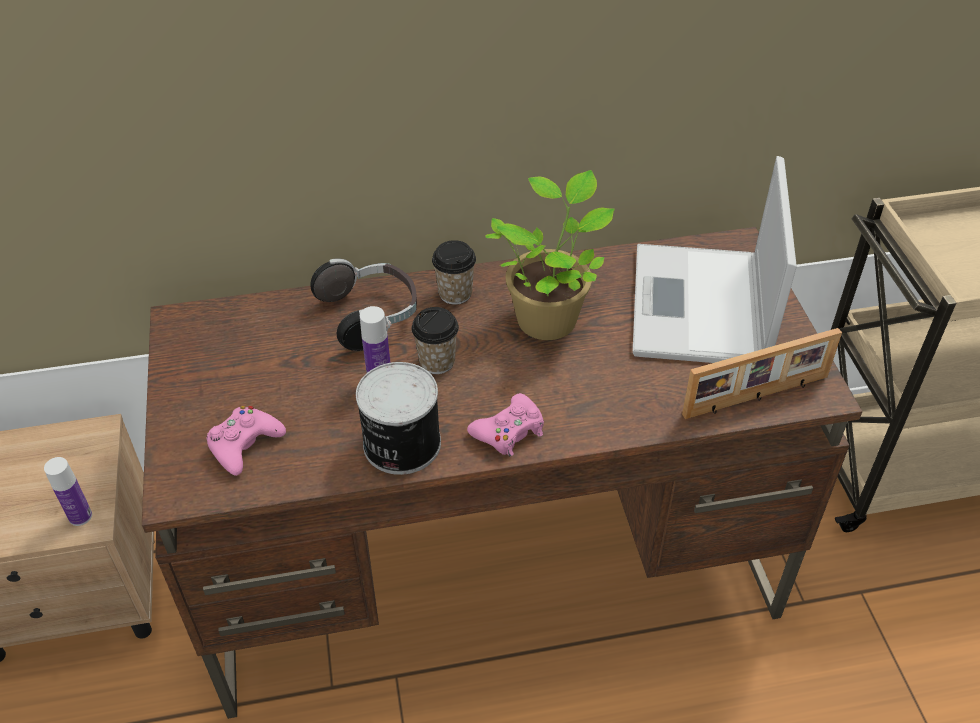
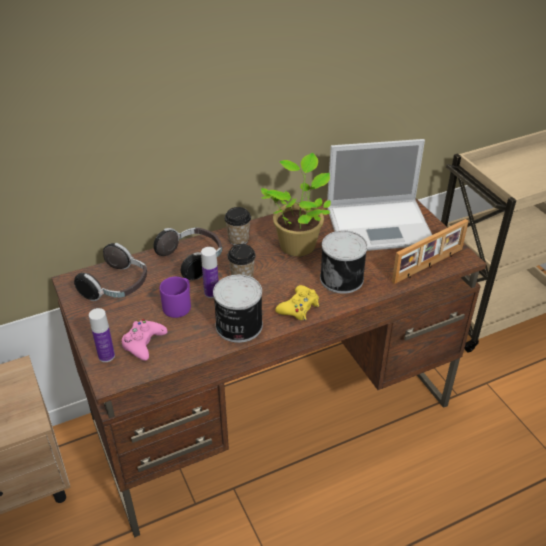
camera: 15 degrees left, 5 degrees down
bottle [44,457,92,526] -> bottle moved to [89,308,115,362]
pink game controller [467,393,544,456] -> yellow game controller [275,285,319,320]
laptop [633,156,797,363] -> laptop turned 90 degrees counterclockwise [327,139,432,251]
none -> headphones [74,243,147,301]
none -> purple mug [160,277,191,318]
none -> can [320,231,368,294]

